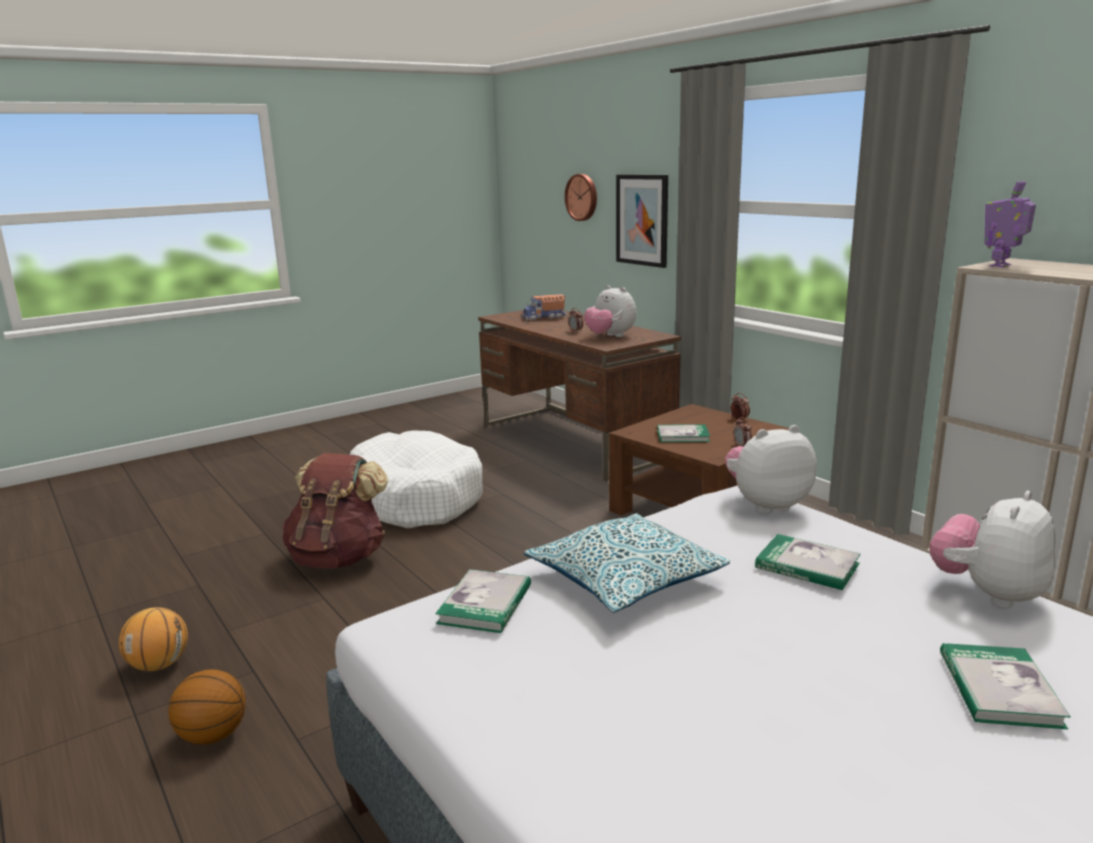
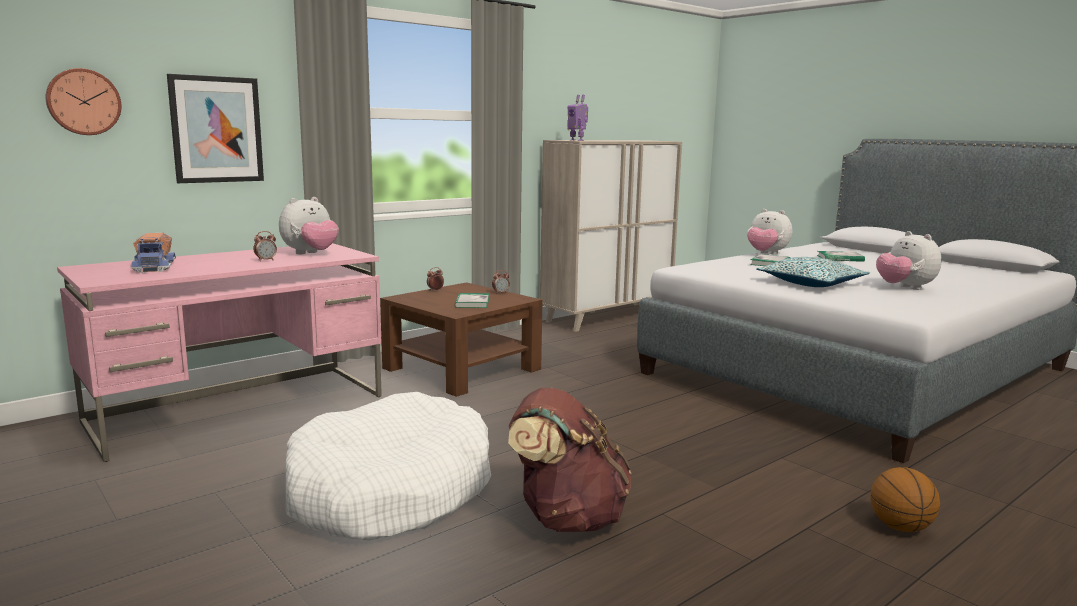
camera: 95 degrees left, 5 degrees down
basketball [119,607,188,671] -> none
book [435,569,531,633] -> none
brown desk [478,310,681,481] -> pink desk [57,243,382,462]
plush toy [725,425,816,514] -> plush toy moved to [876,231,942,290]

